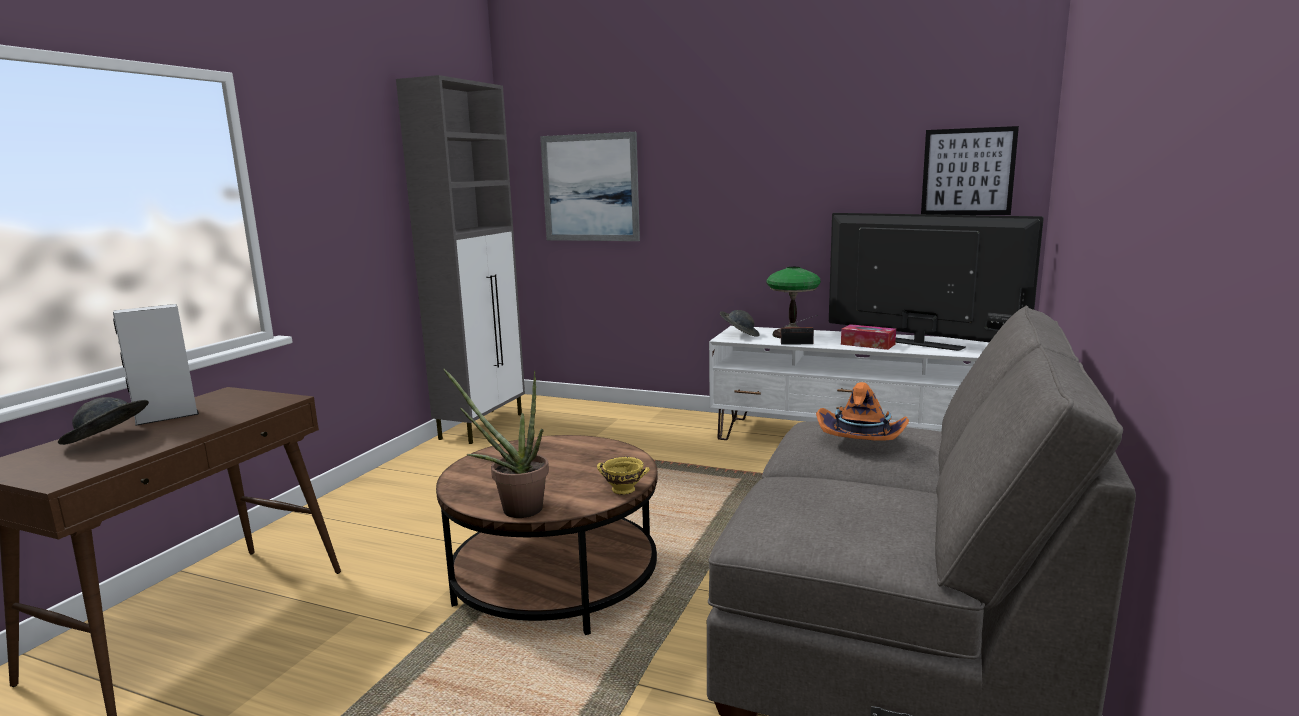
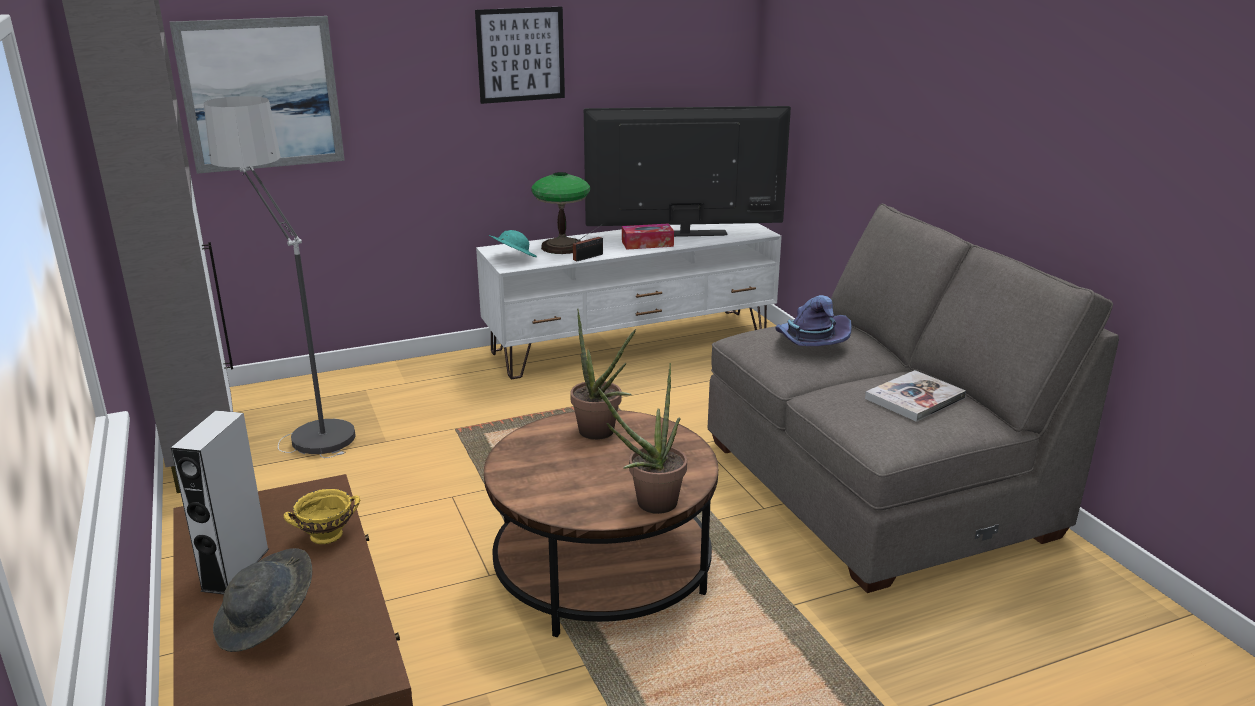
camera: 45 degrees left, 10 degrees up
yellow bowl [597,457,650,495] -> yellow bowl moved to [284,489,360,544]
grey hat [720,310,760,337] -> turquoise hat [489,230,537,257]
orange hat [816,382,909,440] -> purple hat [775,295,852,346]
picture [921,126,1019,215] -> picture moved to [475,7,565,104]
none -> floor lamp [204,96,356,458]
none -> potted plant [570,309,636,440]
none -> book [865,370,966,422]

